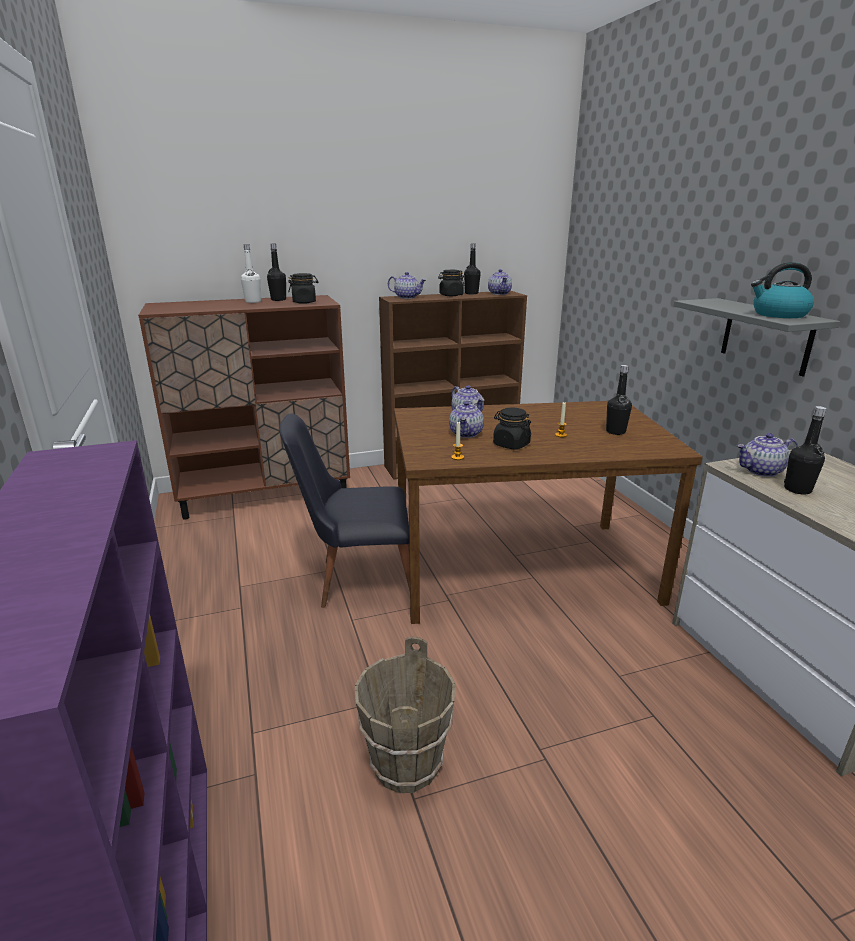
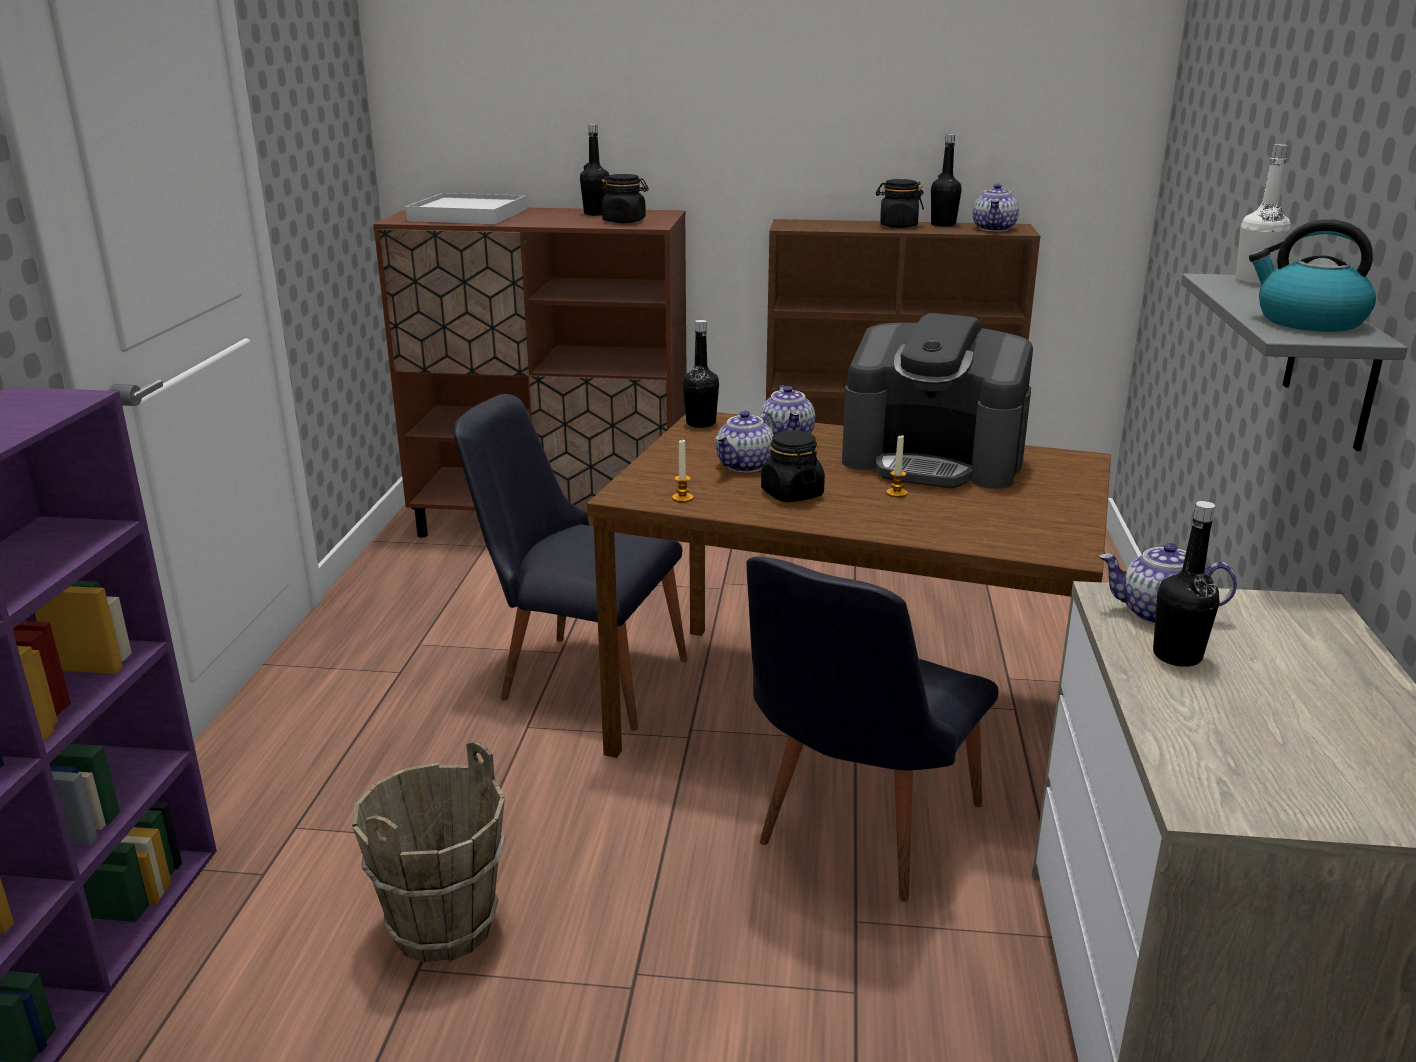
camera: 25 degrees right, 0 degrees up
white bottle [241,244,261,303] -> white bottle moved to [1236,144,1291,285]
teapot [388,272,426,299] -> none
black bottle [606,365,632,435] -> black bottle moved to [683,320,719,428]
none -> white tray [405,193,527,224]
none -> black chair [746,557,999,902]
none -> coffee machine [842,313,1033,489]

